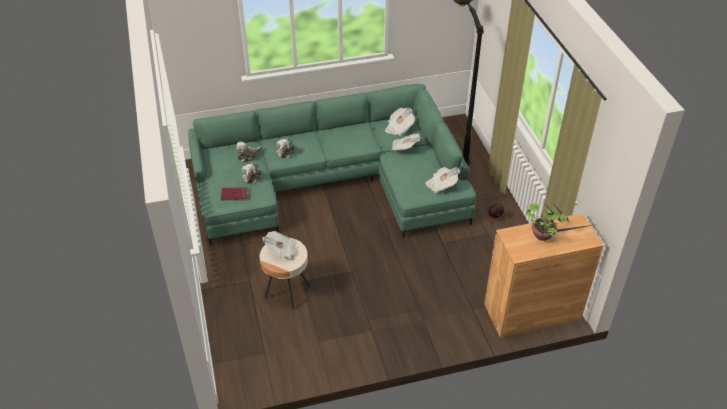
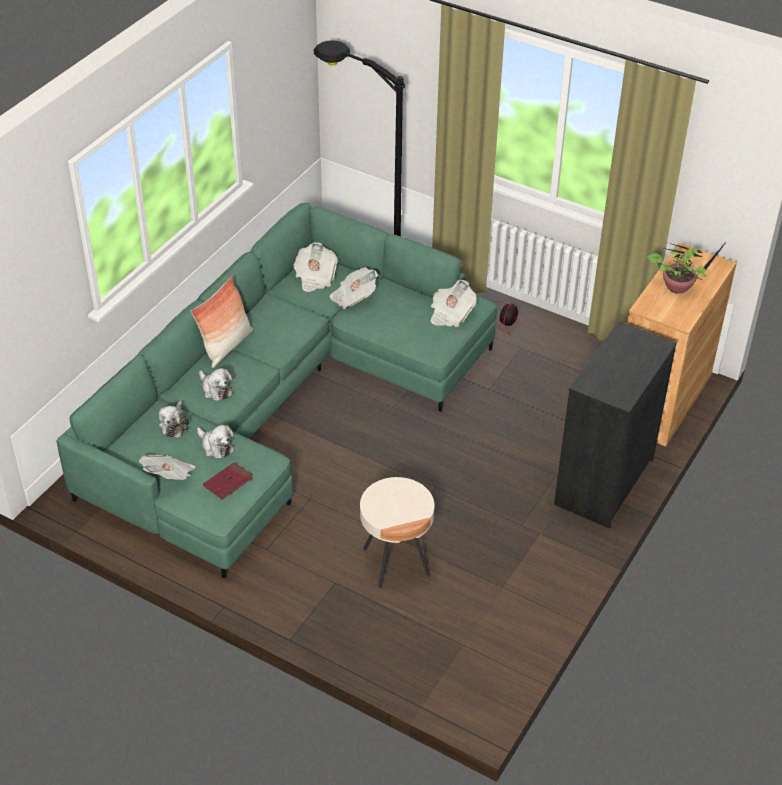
camera: 45 degrees left, 0 degrees up
newspaper [262,231,300,258] -> newspaper moved to [139,455,195,480]
none -> pillow [191,276,253,368]
none -> black dresser [554,321,677,528]

